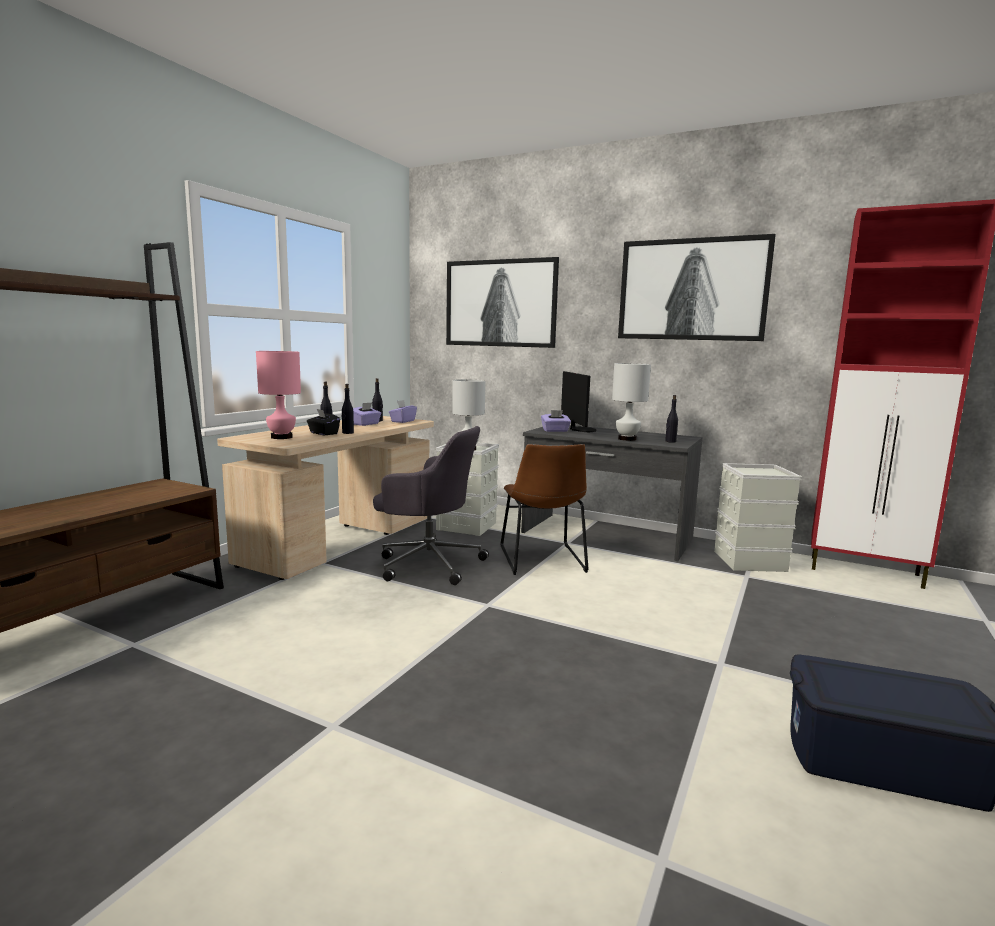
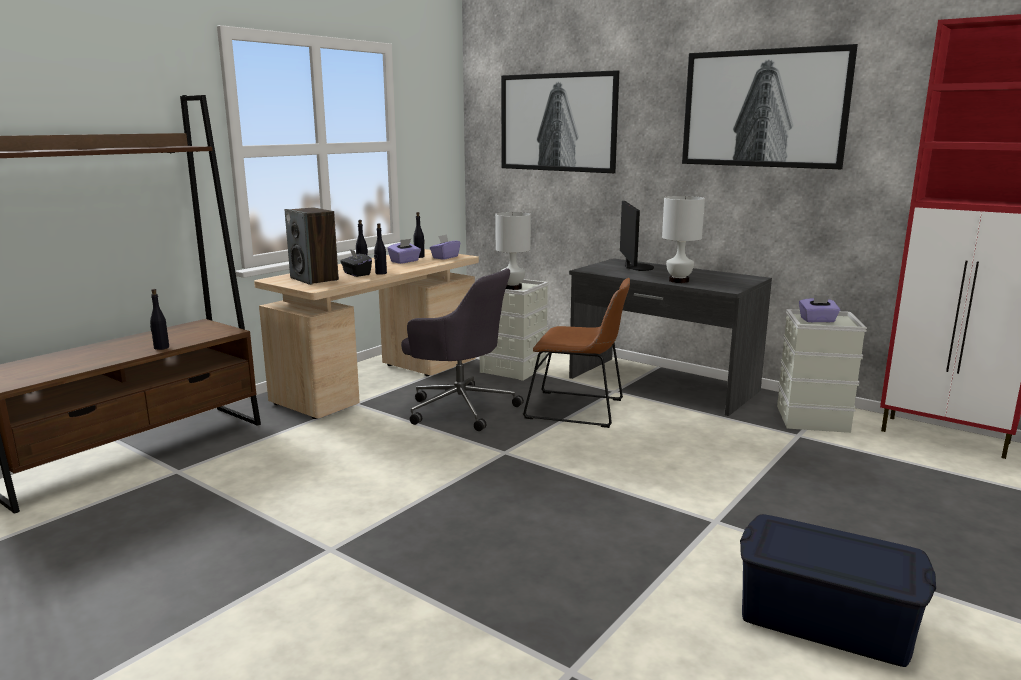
camera: 10 degrees right, 5 degrees up
pink table lamp [256,351,301,439] -> speaker [285,207,339,285]
brown chair [500,444,589,575] -> brown chair turned 75 degrees counterclockwise [523,278,630,428]
purple tissue box [541,410,571,432] -> purple tissue box moved to [799,295,840,322]
black bottle [665,395,678,443] -> black bottle moved to [150,289,169,350]

